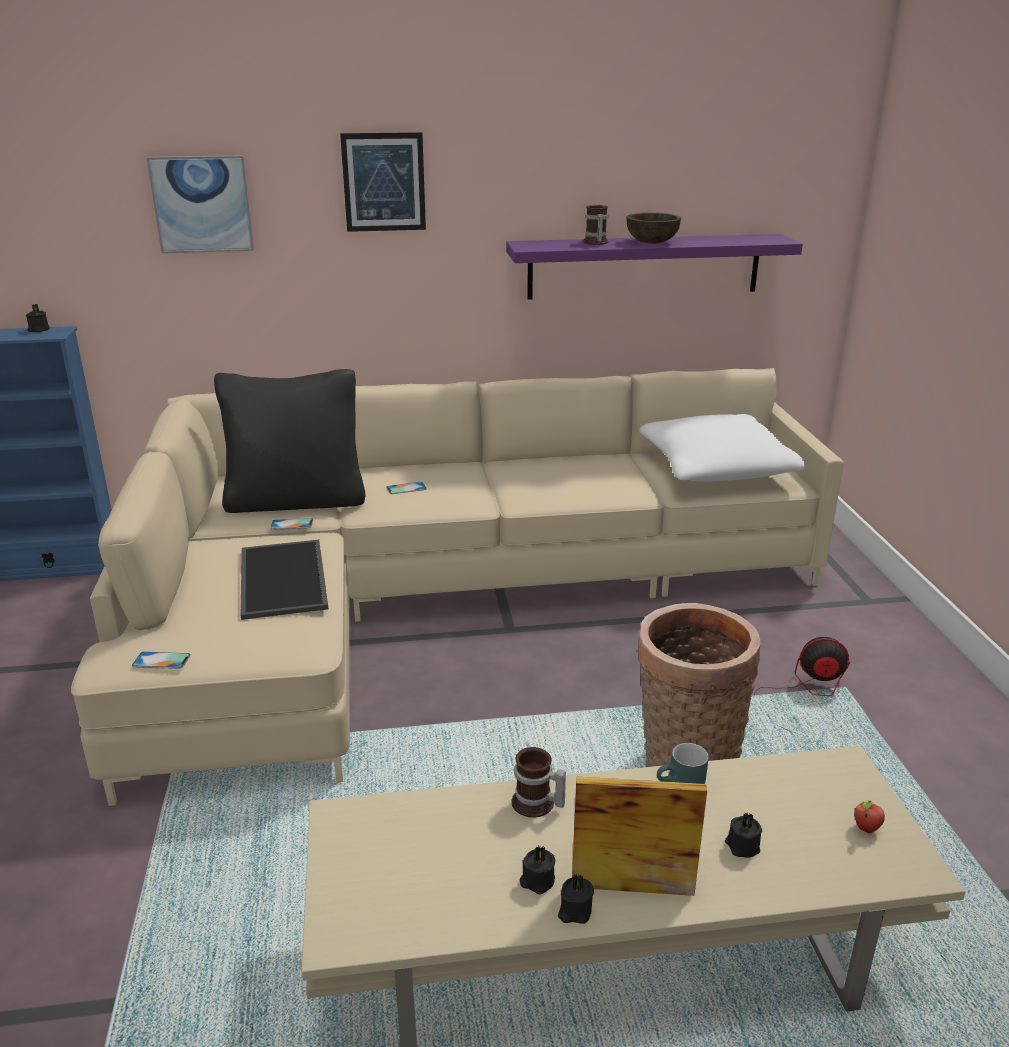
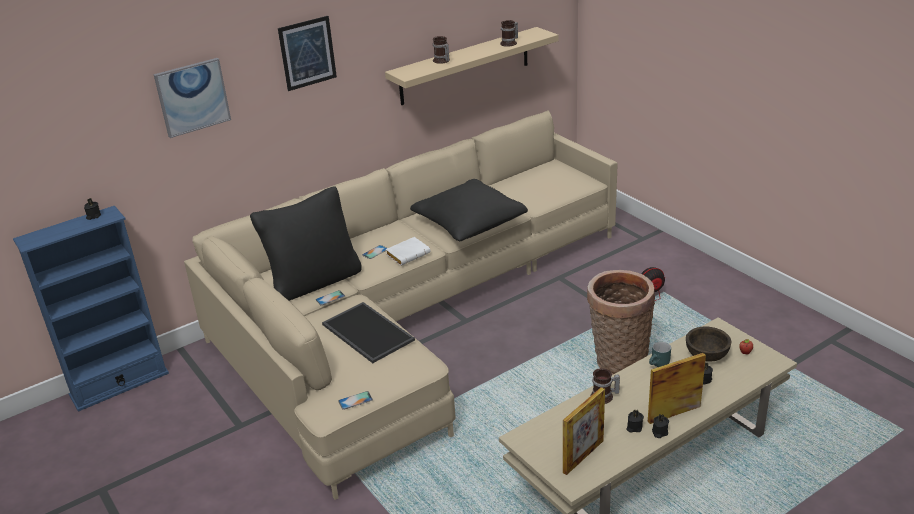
camera: 25 degrees left, 5 degrees up
purple shelf [506,234,803,300] -> beige shelf [385,27,559,105]
brown bowl [626,213,681,244] -> brown bowl moved to [686,327,731,362]
white pillow [639,414,805,482] -> none
none -> white book [386,237,430,266]
none -> black pillow [410,179,528,241]
none -> mug [500,20,518,47]
none -> picture frame [563,387,605,475]

